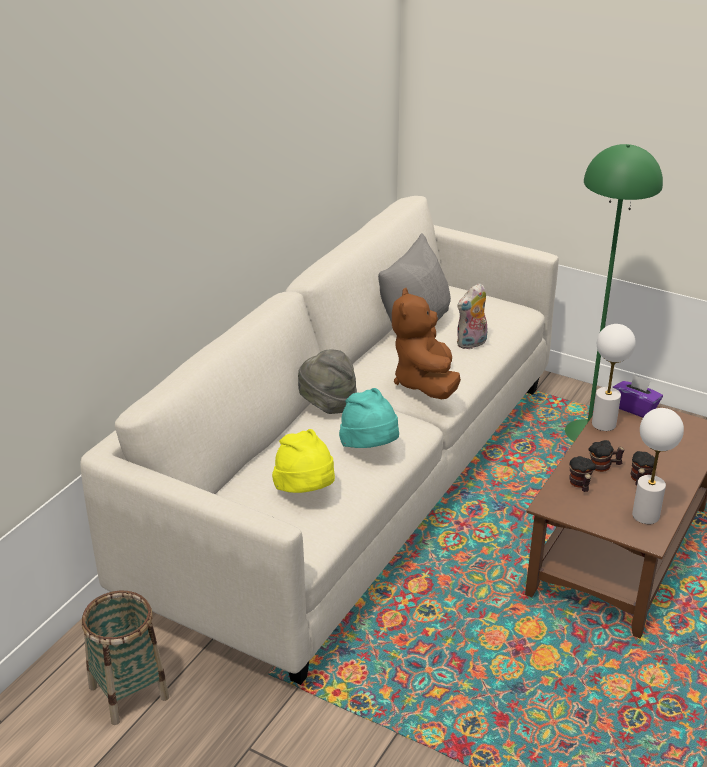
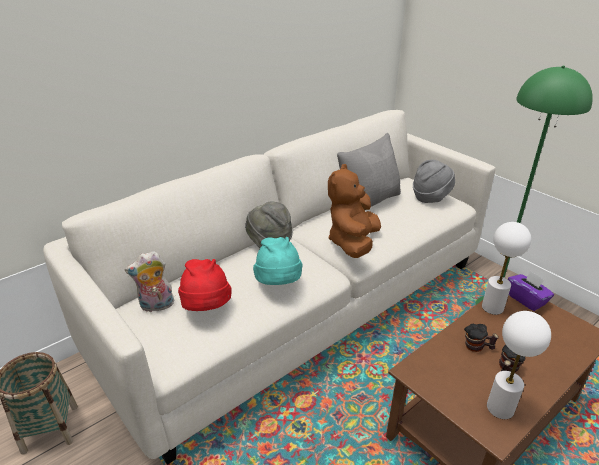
camera: 20 degrees right, 0 degrees up
yellow hat [272,429,335,493] -> red hat [178,259,232,311]
plush toy [457,283,487,349] -> plush toy moved to [125,251,174,312]
mug [569,456,596,492] -> none
none -> grey hat [413,160,455,203]

